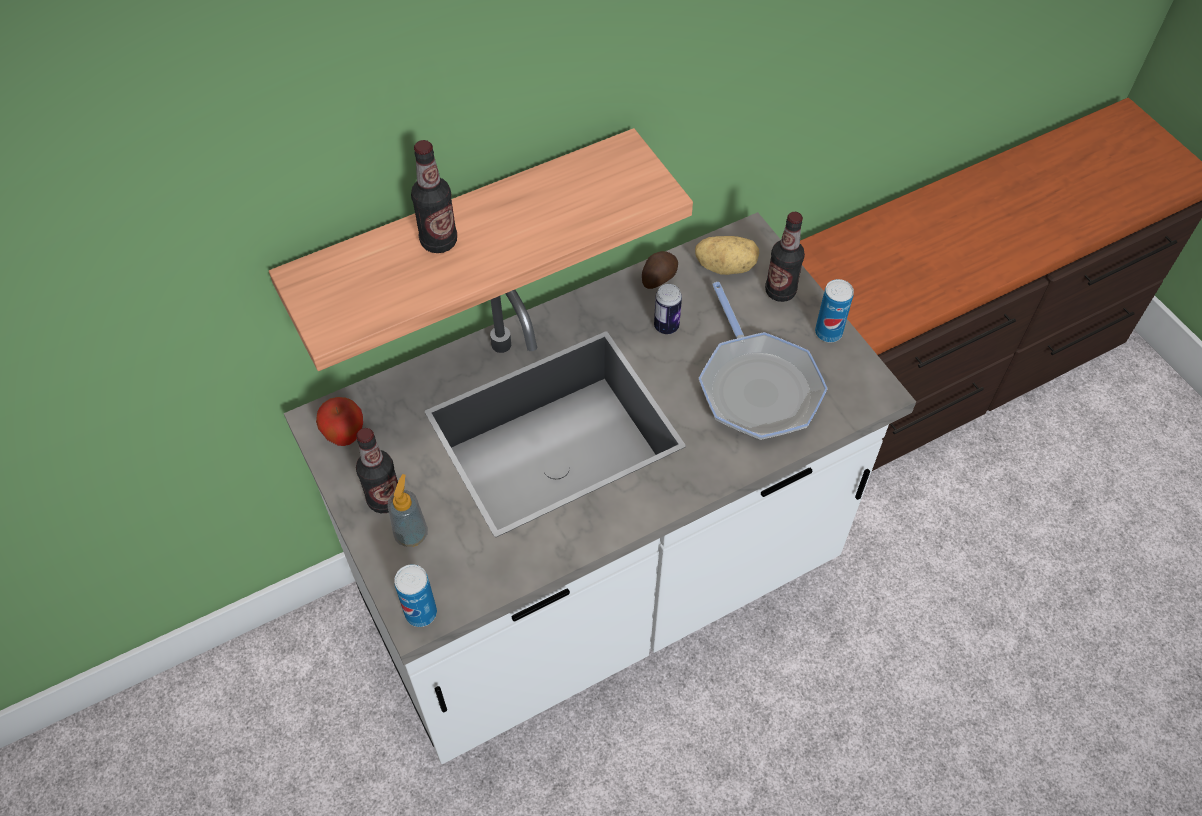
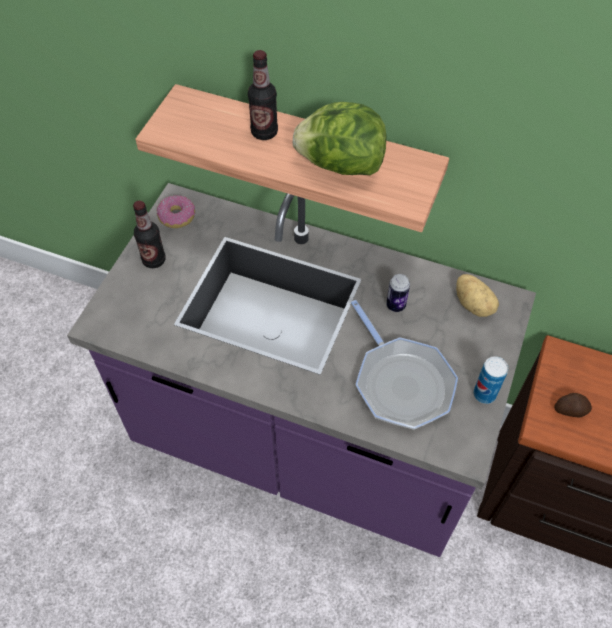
camera: 50 degrees right, 0 degrees up
white counter [284,212,916,764] -> purple counter [67,183,536,557]
apple [316,397,363,446] -> donut [157,195,195,228]
soap dispenser [388,474,428,547] -> none
can [394,564,437,627] -> none
potato [642,251,678,289] -> potato moved to [554,393,592,418]
frying pan [699,282,828,440] -> frying pan turned 60 degrees counterclockwise [351,300,458,430]
bottle [765,212,805,302] -> none
none -> lettuce [293,102,387,175]

